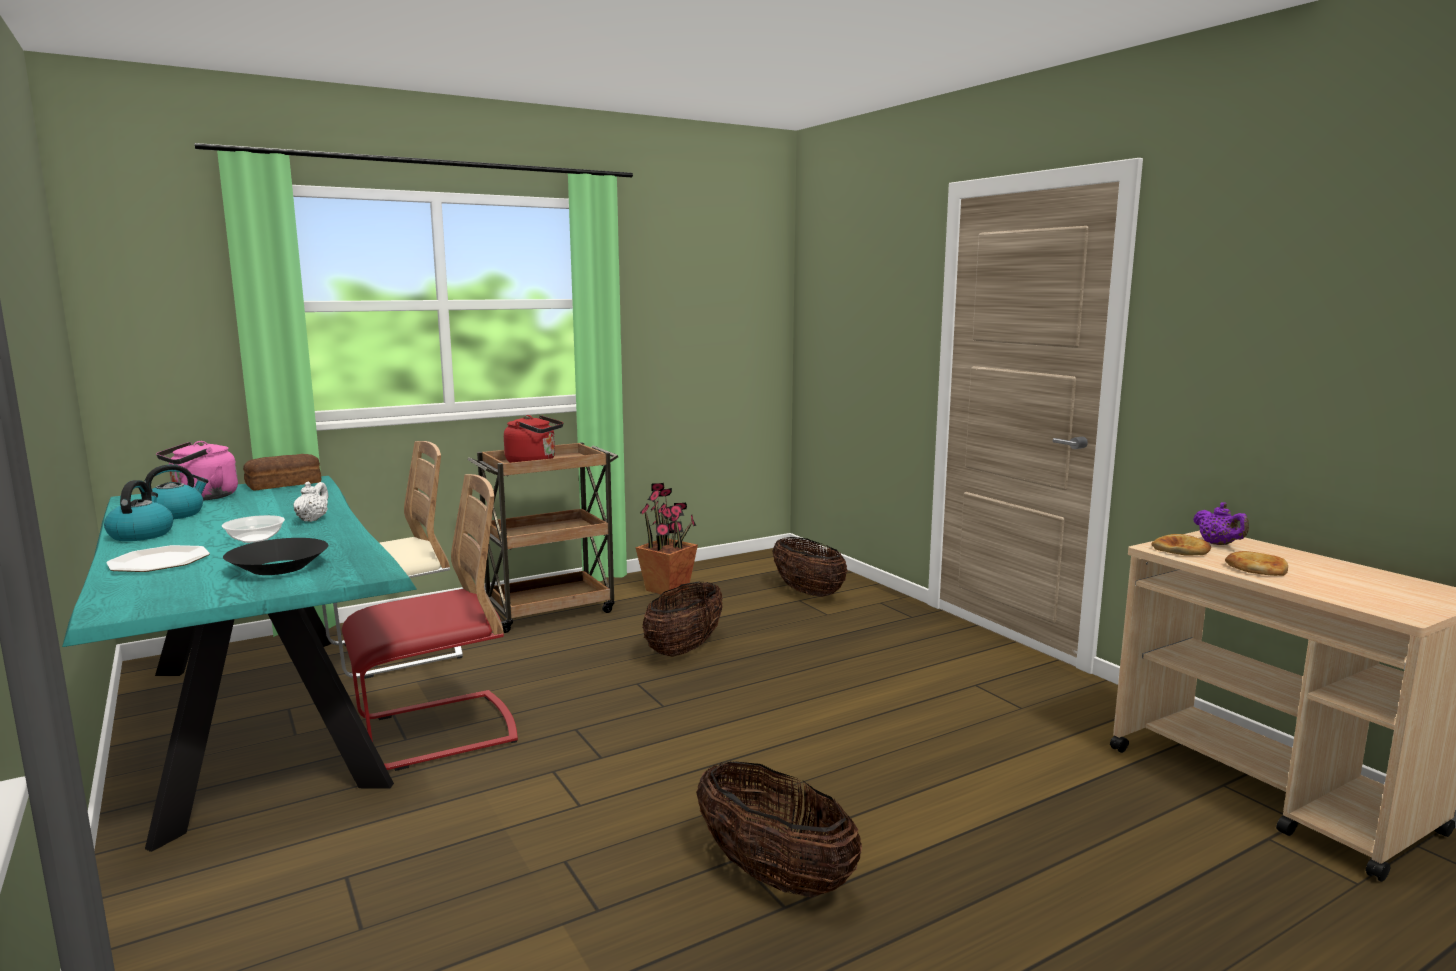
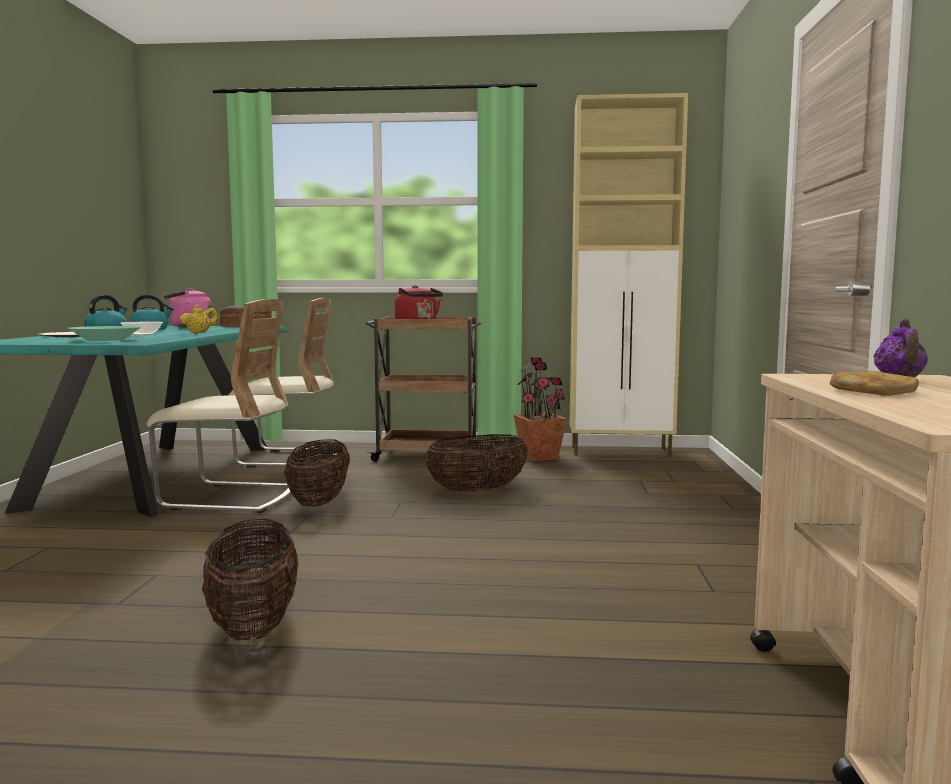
camera: 35 degrees right, 5 degrees down
black bowl [223,538,328,575] -> turquoise bowl [68,326,141,341]
white teapot [293,481,328,522] -> yellow teapot [180,305,218,333]
red chair [342,474,518,771] -> beige chair [147,299,291,513]
basket [772,537,847,597] -> basket moved to [284,439,350,507]
bread [1151,534,1211,556] -> none
none -> beige cabinet [570,93,688,457]

